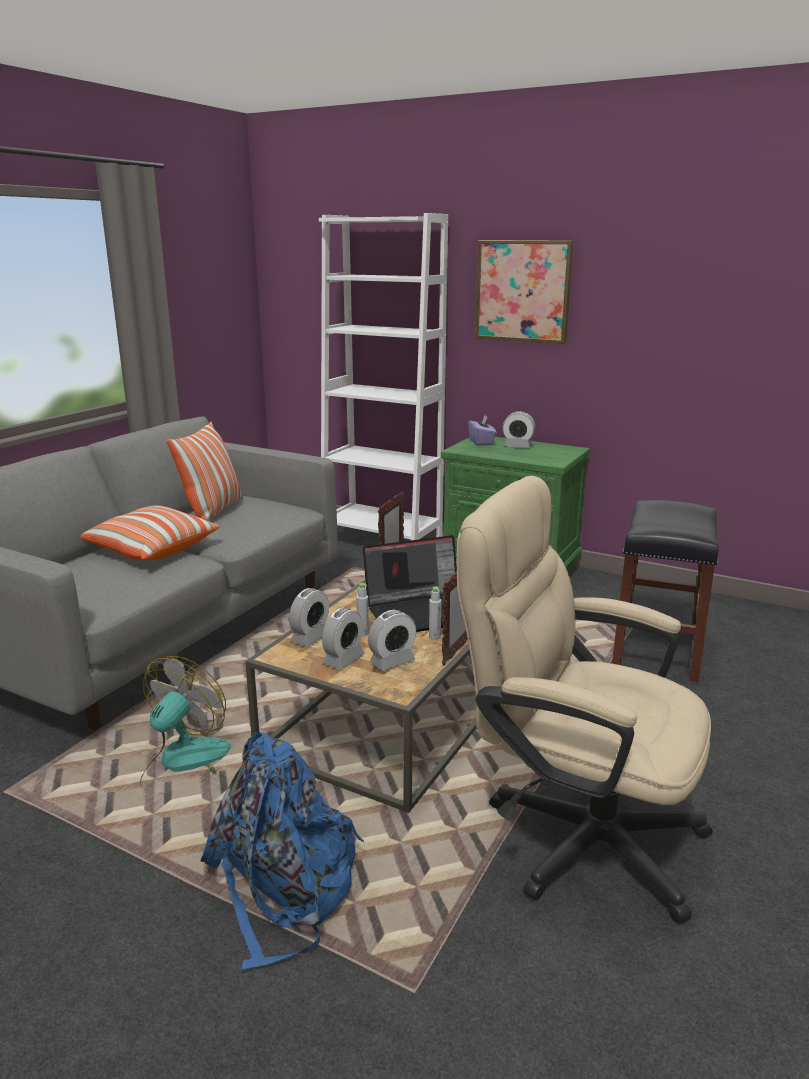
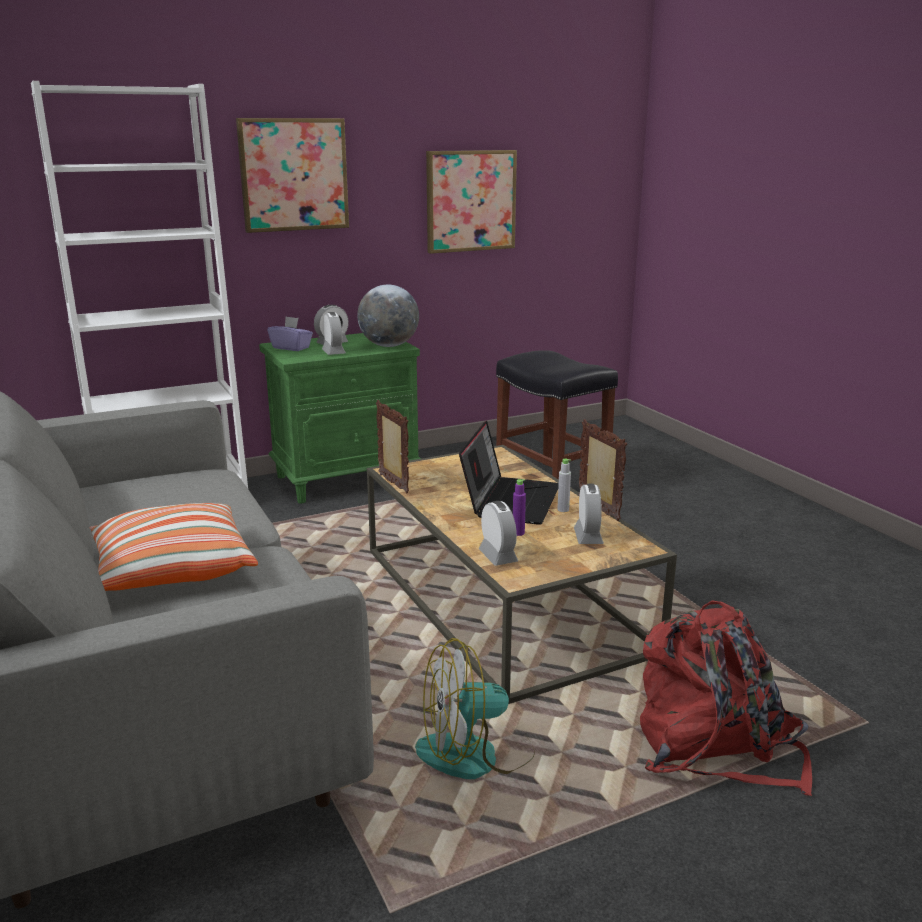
camera: 55 degrees left, 0 degrees up
fan [140,656,231,795] -> fan turned 75 degrees counterclockwise [415,638,535,779]
pillow [167,422,243,521] -> none
blue backpack [201,732,364,970] -> red backpack [640,600,812,796]
alarm clock [322,608,365,670] -> alarm clock moved to [322,312,346,355]
grey bottle [356,583,369,636] -> purple bottle [513,479,526,536]
beige office chair [457,476,713,924] -> none
none -> globe [357,285,419,347]
none -> picture [426,150,517,254]

